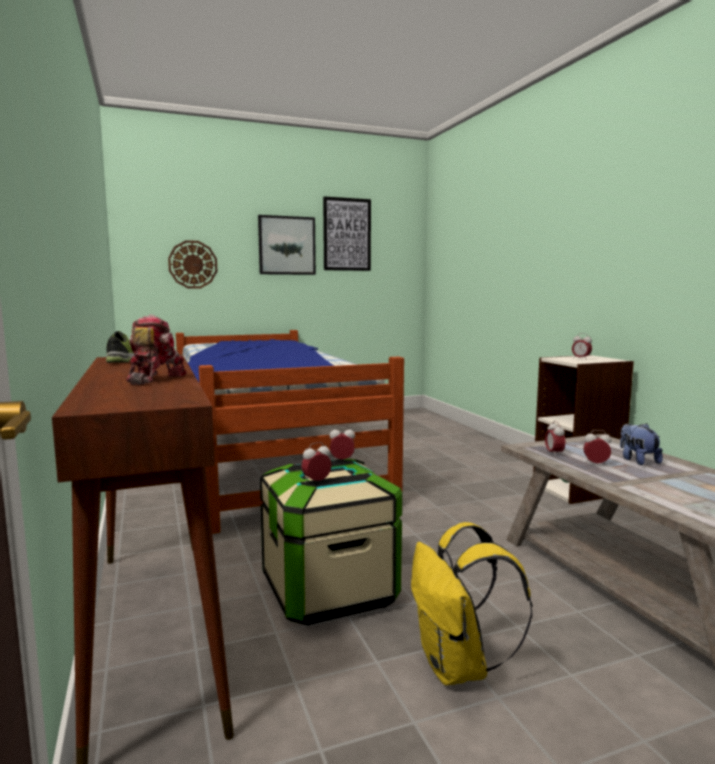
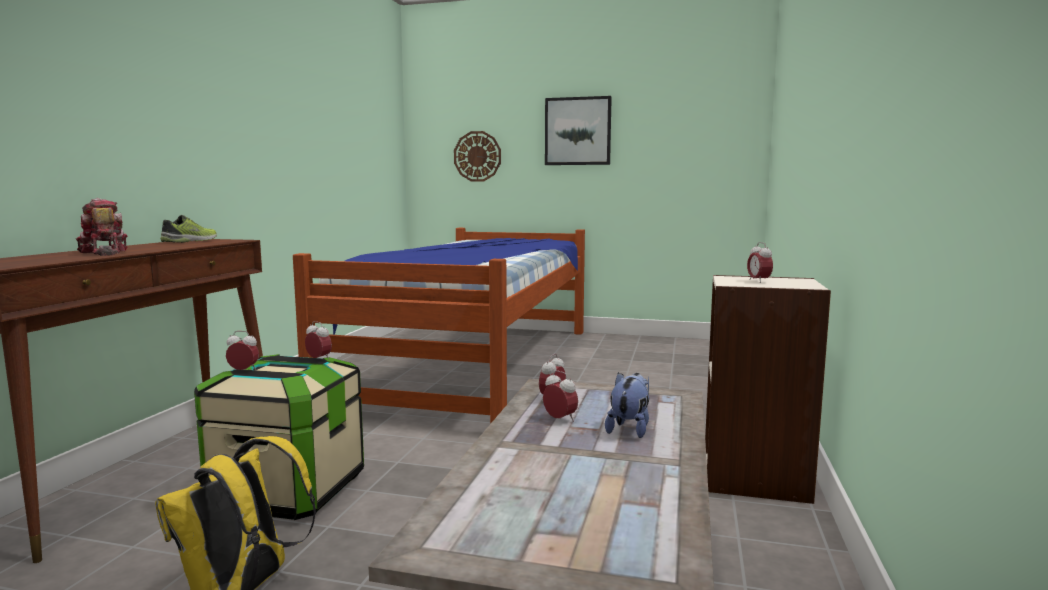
camera: 35 degrees right, 0 degrees up
toy robot [126,315,187,385] -> toy robot turned 75 degrees counterclockwise [76,198,128,256]
picture [323,196,371,271] -> none

